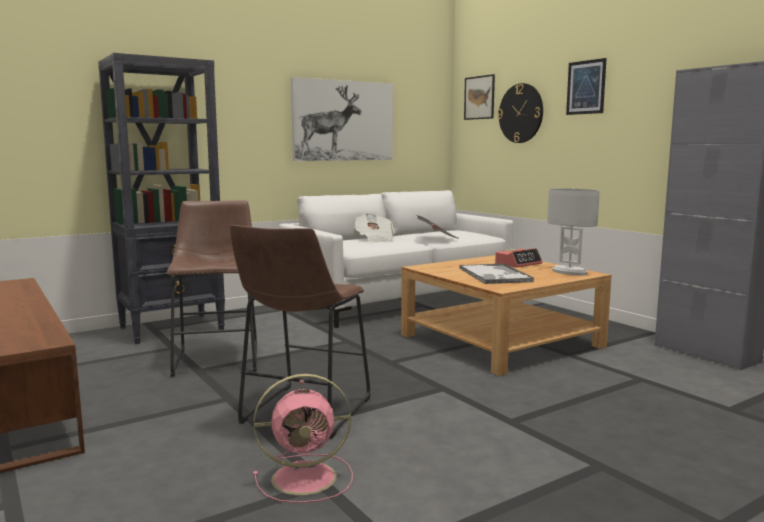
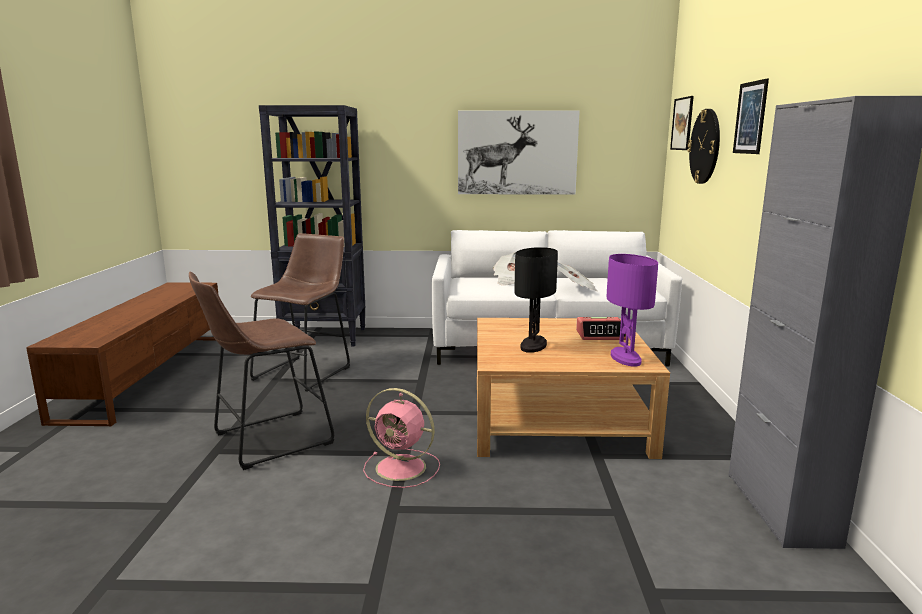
camera: 35 degrees right, 5 degrees up
pink fan [253,374,353,503] -> pink fan moved to [363,388,440,488]
tray [459,263,534,284] -> black table lamp [515,247,558,353]
white table lamp [547,188,600,275] -> purple table lamp [607,254,658,367]

